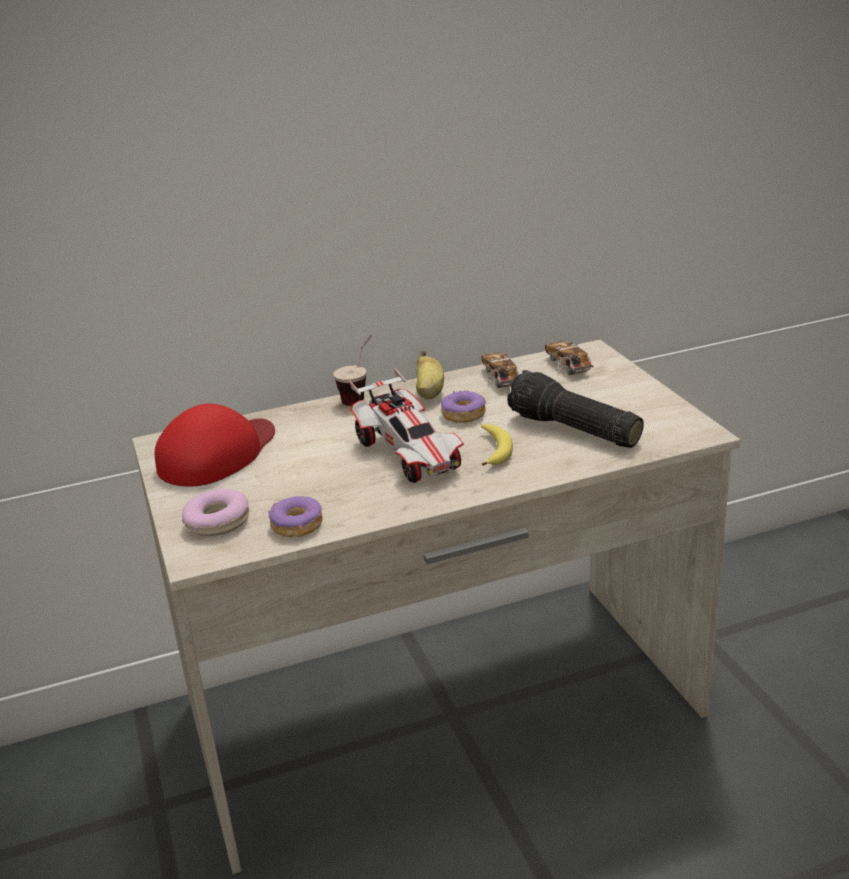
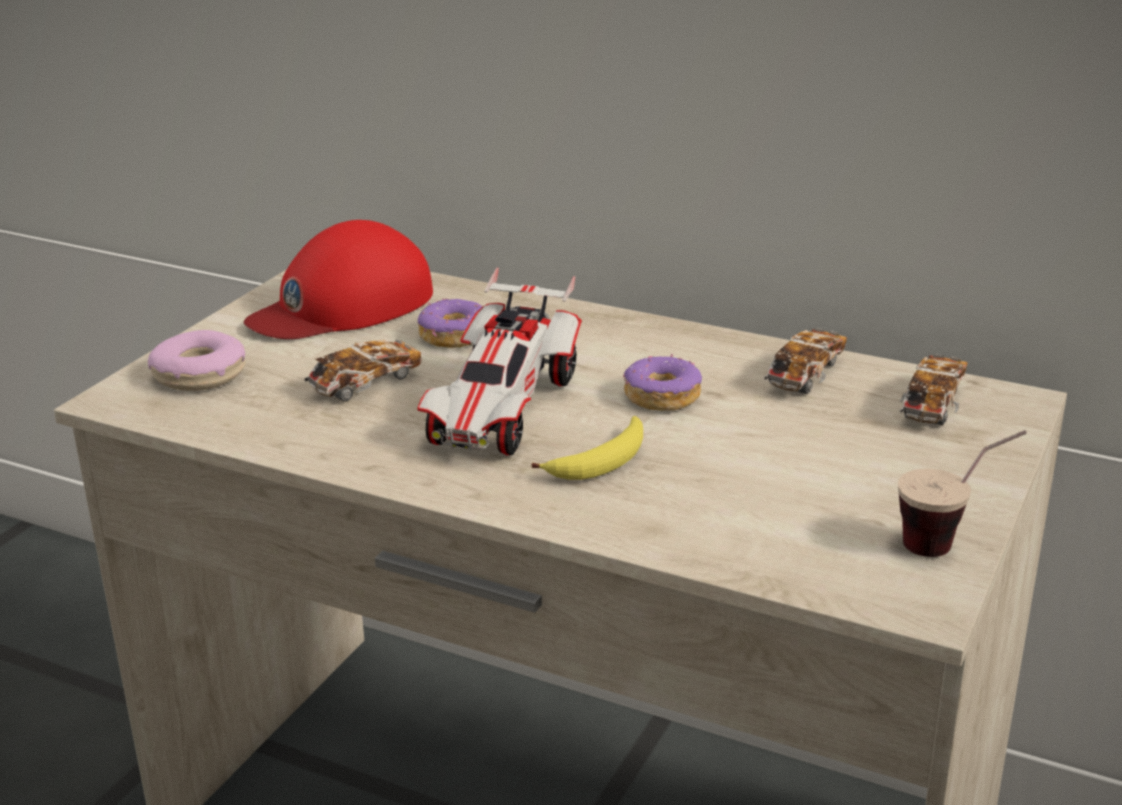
camera: 45 degrees right, 0 degrees up
red cap [155,404,275,486] -> red cap turned 150 degrees clockwise [244,220,433,339]
donut [268,496,323,537] -> donut moved to [418,298,483,348]
cup [333,335,371,406] -> cup moved to [898,430,1027,557]
banana [416,351,444,400] -> none
flashlight [507,370,644,448] -> none
none -> toy car [304,339,422,402]

